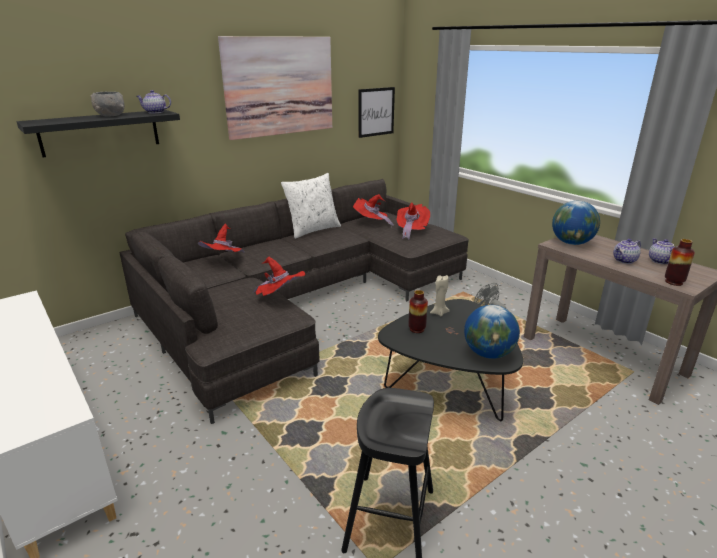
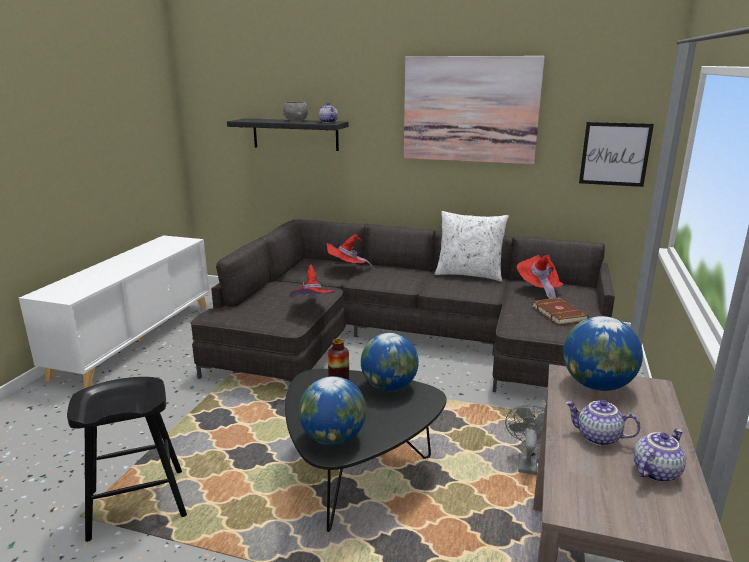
camera: 55 degrees right, 5 degrees down
red hat [396,202,430,240] -> brown book [532,298,589,325]
beige candle [430,275,450,316] -> globe [361,333,419,391]
vase [665,239,695,286] -> none

